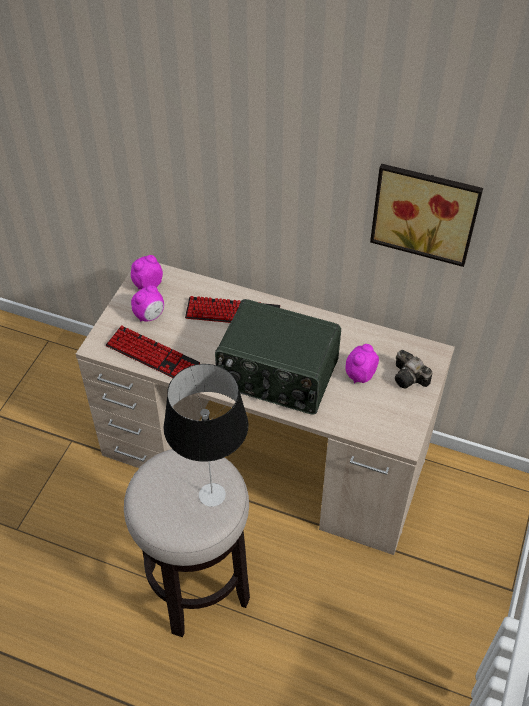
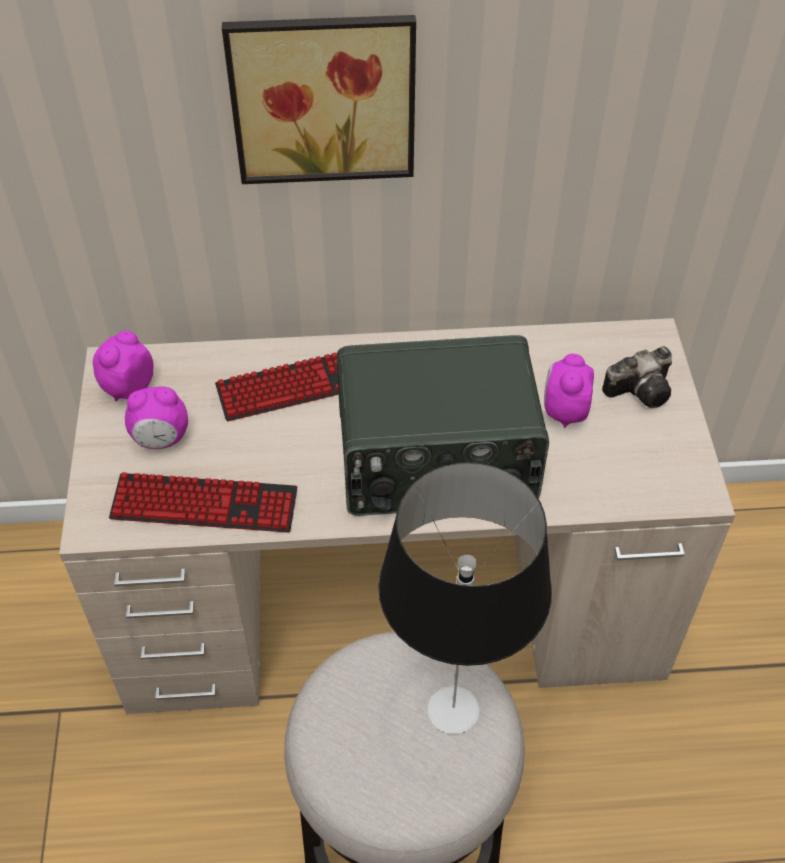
camera: 25 degrees left, 0 degrees up
alarm clock [131,285,164,322] -> alarm clock turned 60 degrees clockwise [125,386,188,449]
picture [370,164,483,267] -> picture moved to [222,15,416,184]
camera [395,350,432,388] -> camera turned 45 degrees counterclockwise [602,346,672,408]

